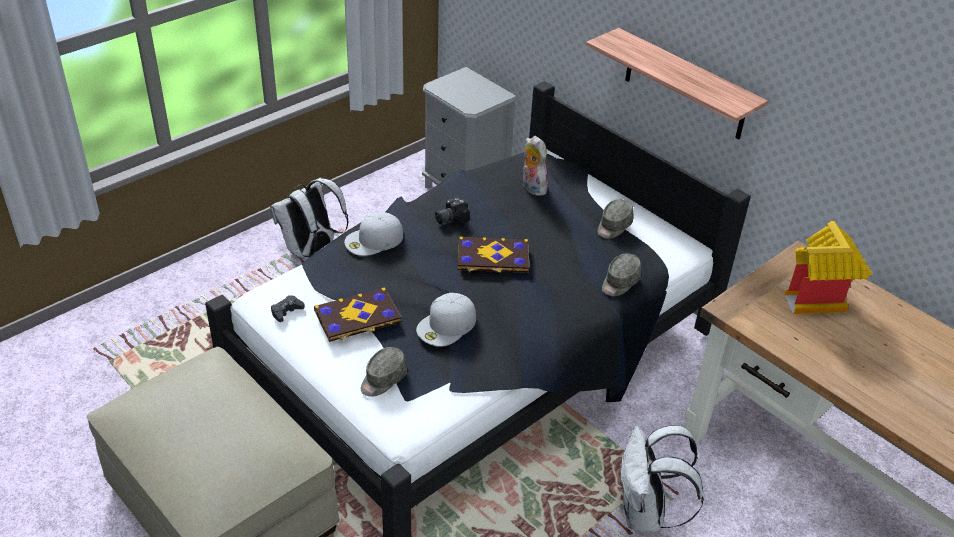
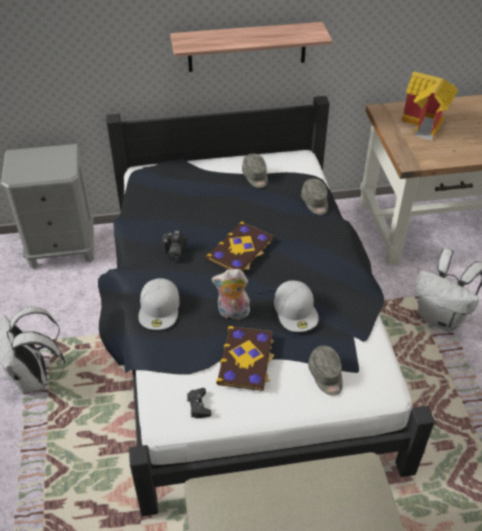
camera: 55 degrees left, 5 degrees up
plush toy [523,136,548,196] -> plush toy moved to [212,269,251,319]

